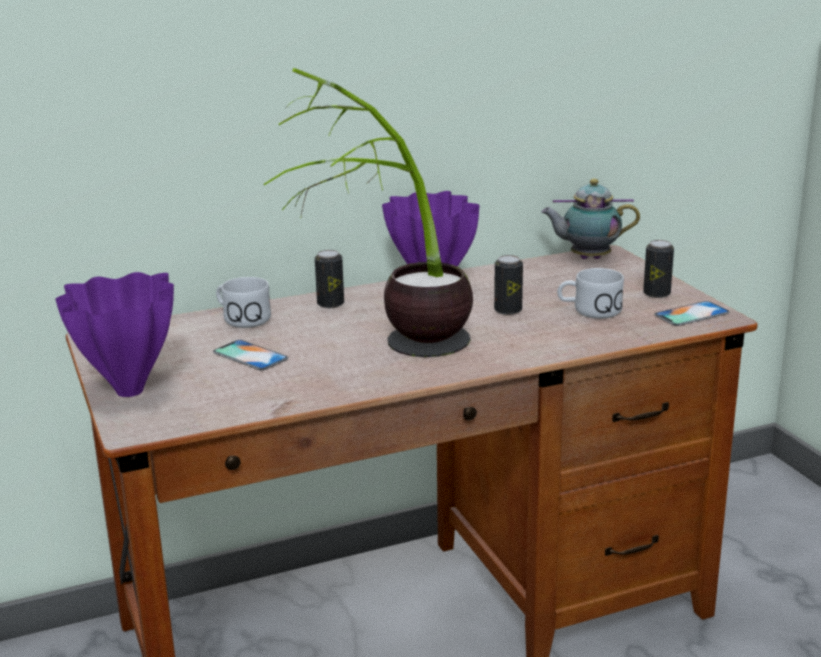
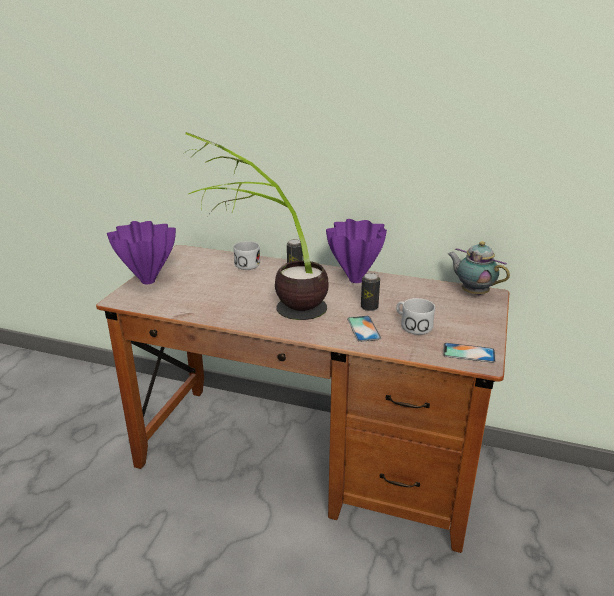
camera: 40 degrees right, 5 degrees up
phone [213,340,288,370] -> phone moved to [347,316,381,342]
can [643,240,674,298] -> none

